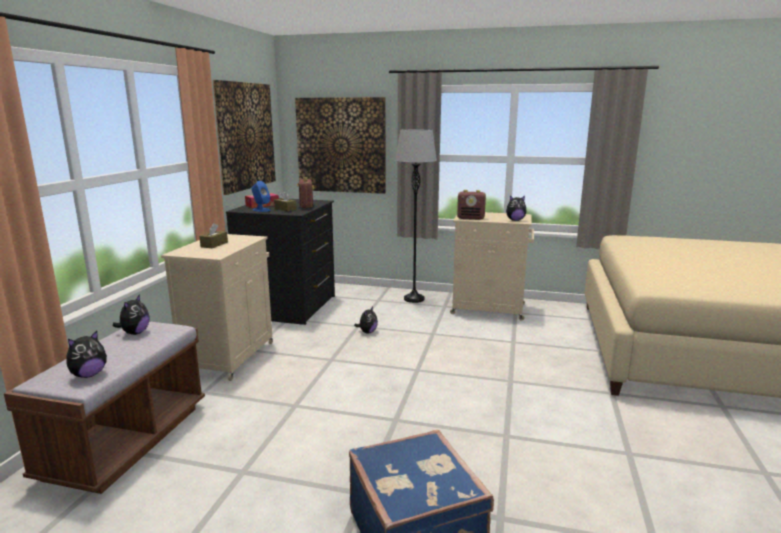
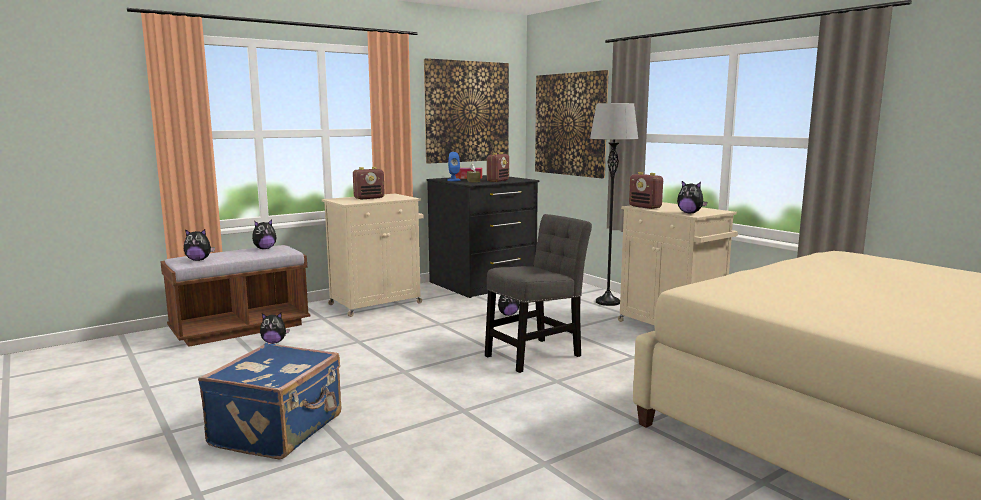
camera: 40 degrees right, 5 degrees down
brown tissue box [199,223,228,248] -> radio [353,167,385,199]
none -> plush toy [260,313,289,344]
none -> grey chair [485,214,592,373]

